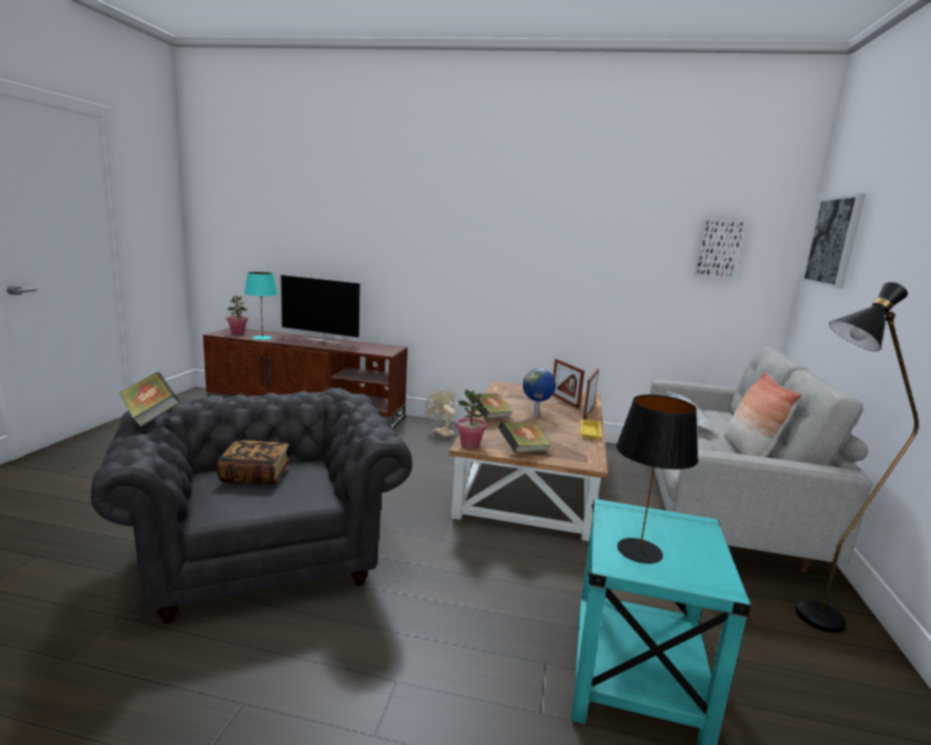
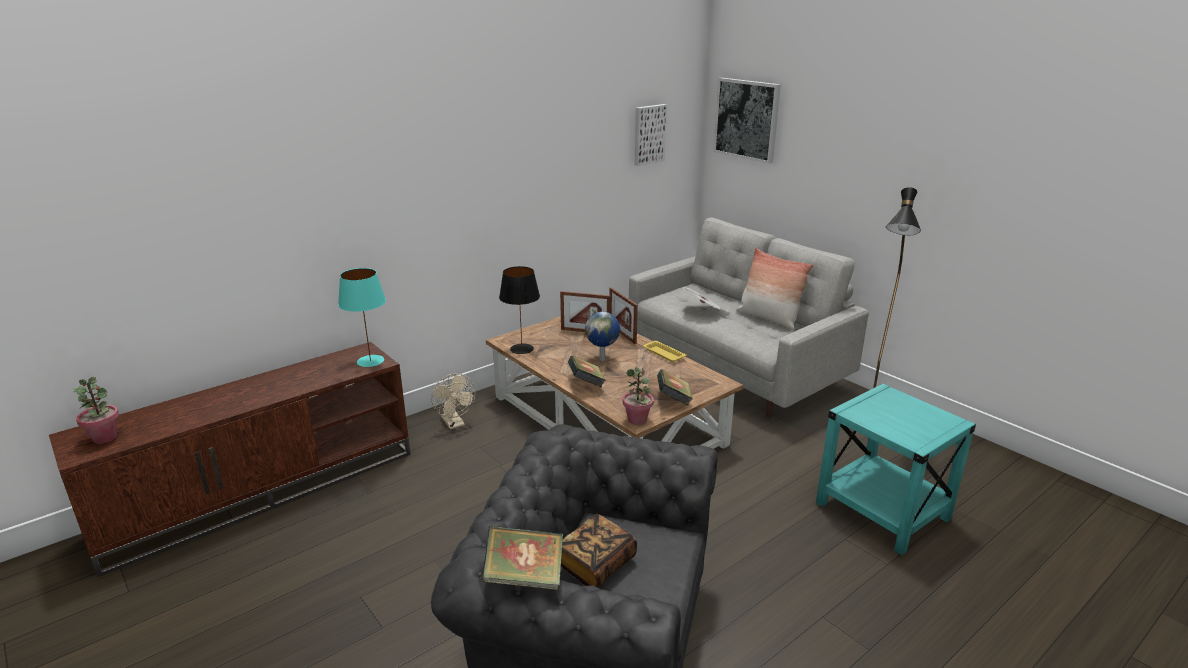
camera: 50 degrees left, 10 degrees up
turquoise table lamp [244,272,278,340] -> turquoise table lamp moved to [338,268,386,367]
television [280,274,362,344] -> none
beige fan [425,388,456,437] -> beige fan turned 120 degrees counterclockwise [431,373,475,429]
black table lamp [616,395,698,564] -> black table lamp moved to [499,266,540,354]

